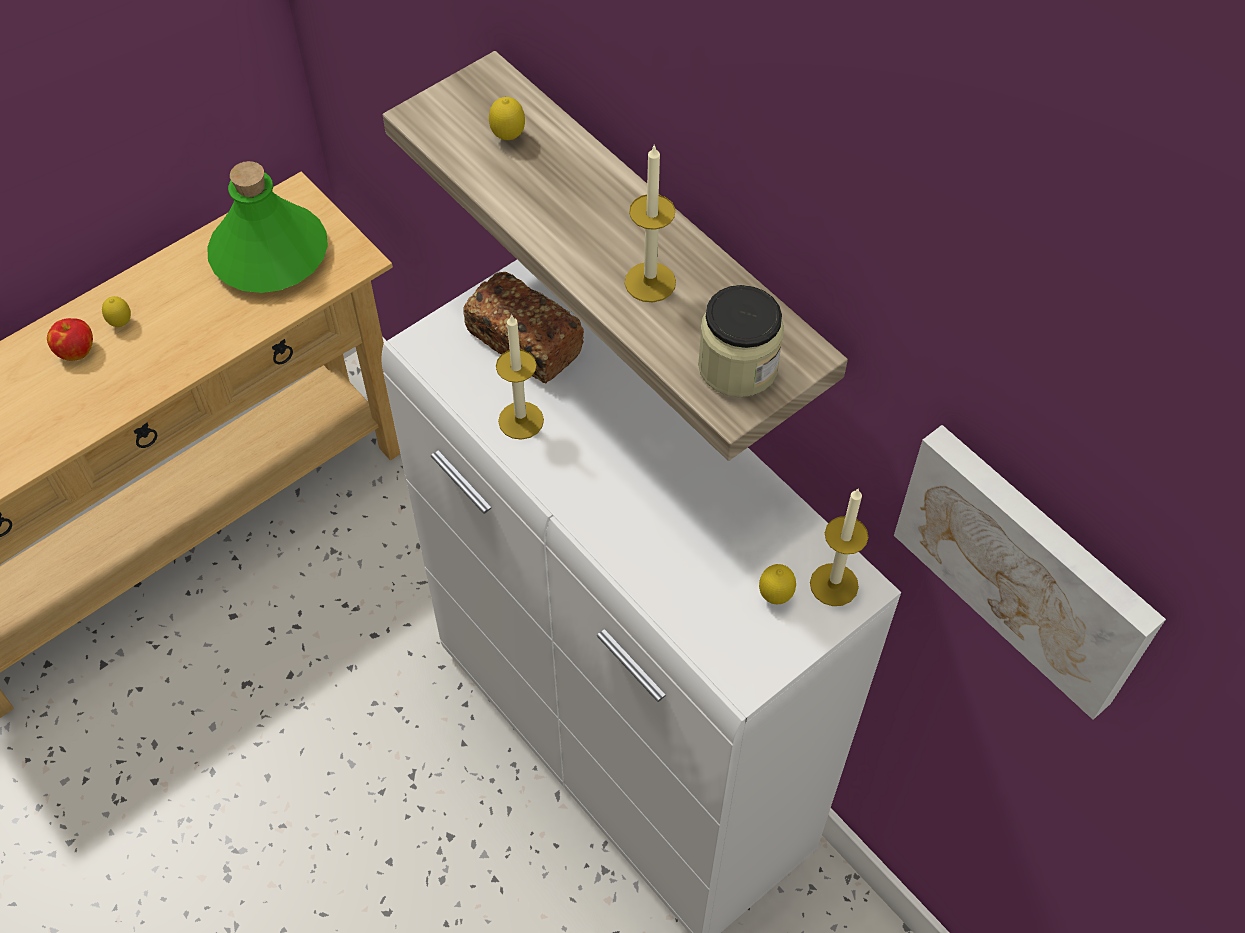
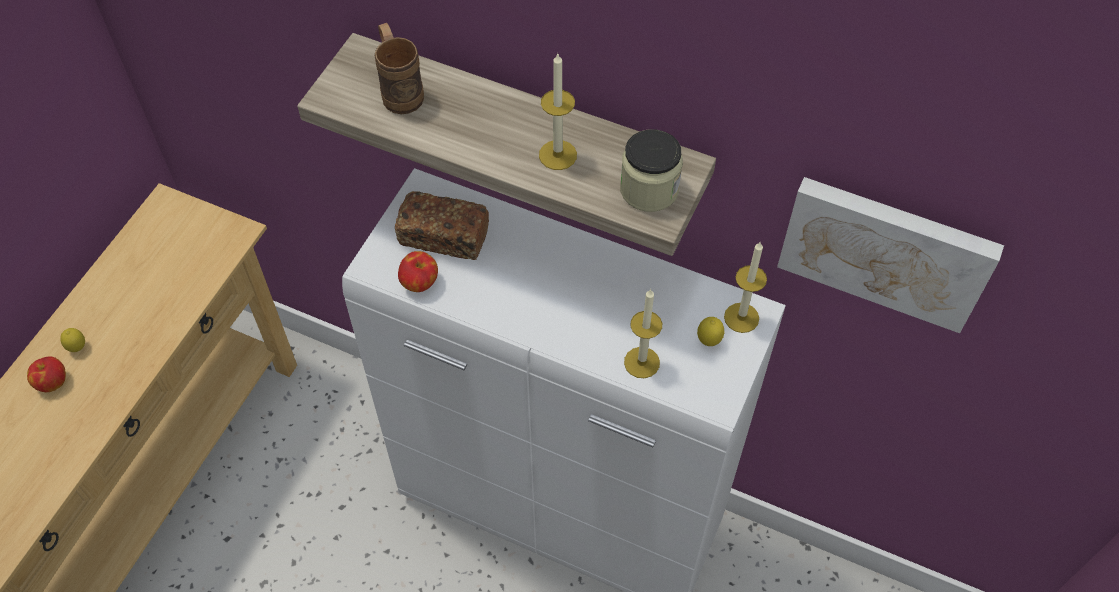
camera: 25 degrees left, 0 degrees up
green bottle [207,161,328,293] -> none
lemon [489,97,525,140] -> brown mug [375,23,424,114]
candle [496,314,544,440] -> candle moved to [624,289,662,378]
none -> apple [398,251,438,292]

